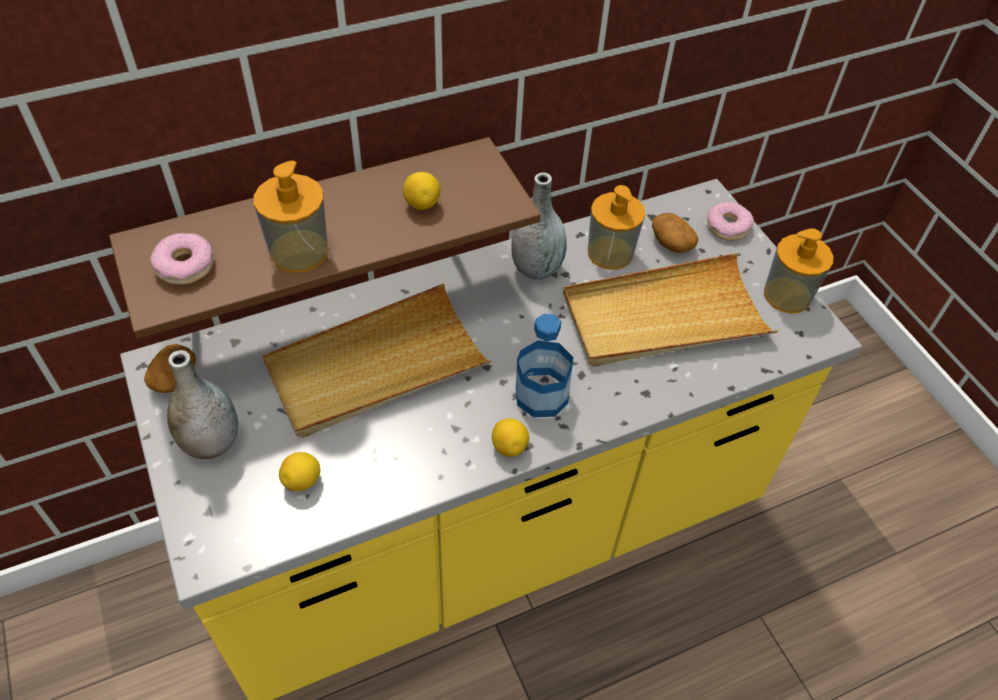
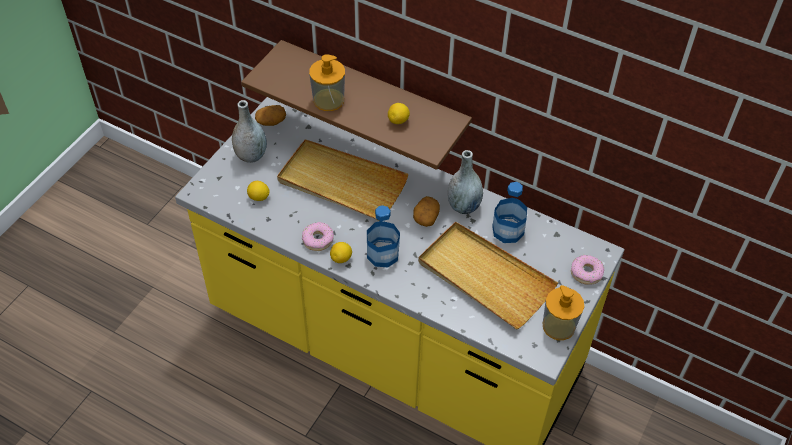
camera: 55 degrees right, 0 degrees up
donut [150,233,214,285] -> donut moved to [302,222,334,251]
soap dispenser [588,185,645,270] -> bottle [492,182,527,243]
potato [652,213,698,253] -> potato moved to [413,196,440,227]

